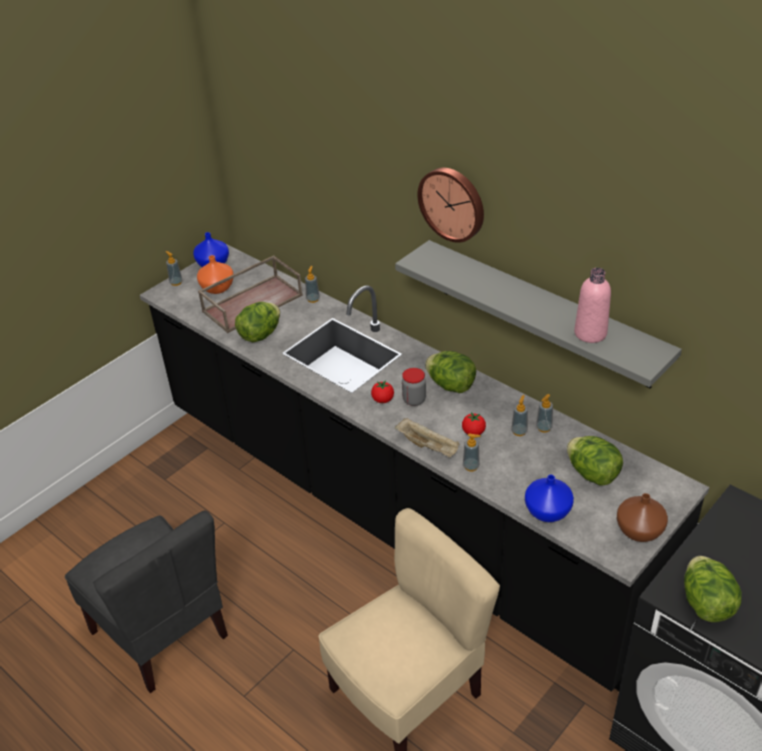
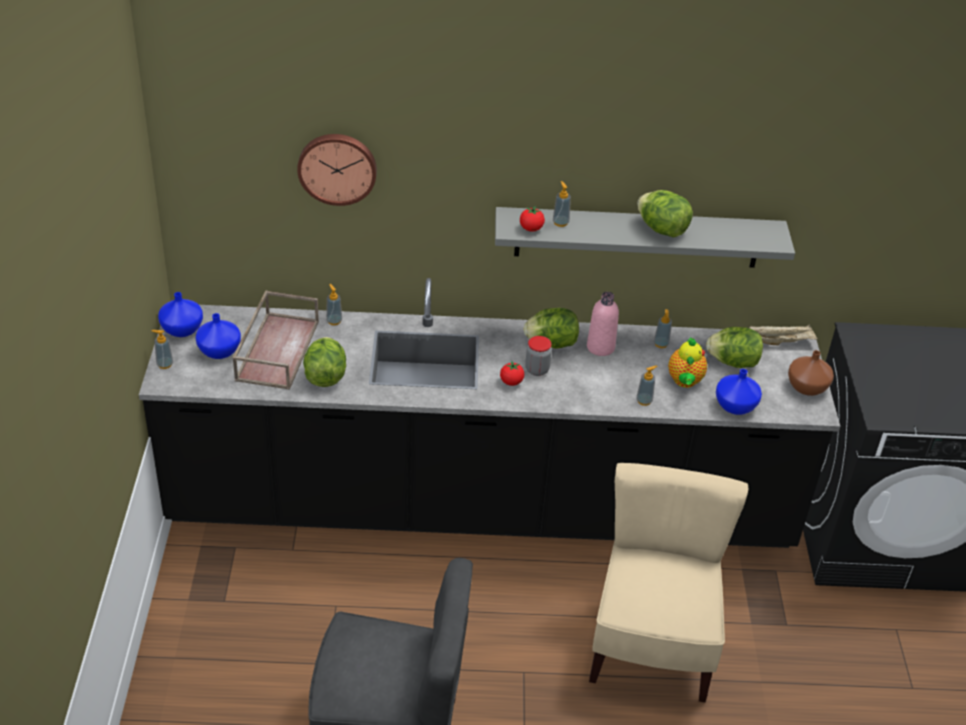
camera: 45 degrees left, 0 degrees up
orange vase [197,255,233,294] -> blue vase [195,313,241,359]
beige tray [395,418,460,457] -> beige tray moved to [749,324,818,346]
wall clock [417,168,484,243] -> wall clock moved to [297,134,377,206]
tomato [462,412,486,435] -> tomato moved to [520,206,545,232]
soap dispenser [511,395,528,436] -> soap dispenser moved to [553,181,571,227]
pink bottle [574,268,611,343] -> pink bottle moved to [587,292,619,356]
lettuce [684,556,742,622] -> lettuce moved to [637,190,693,238]
none -> teapot [668,338,707,388]

